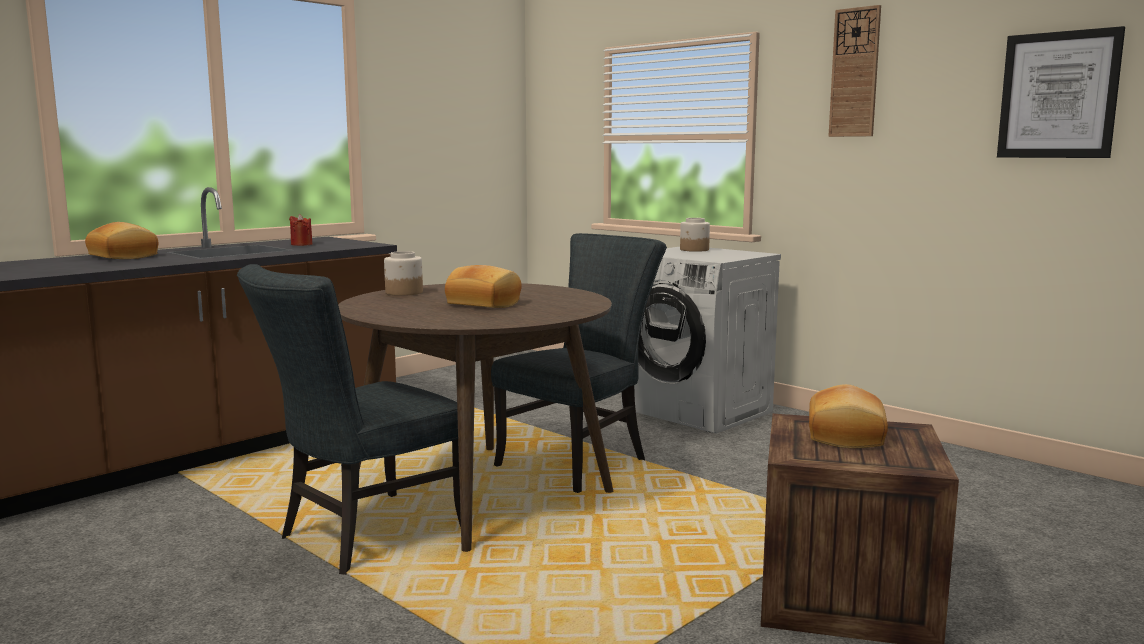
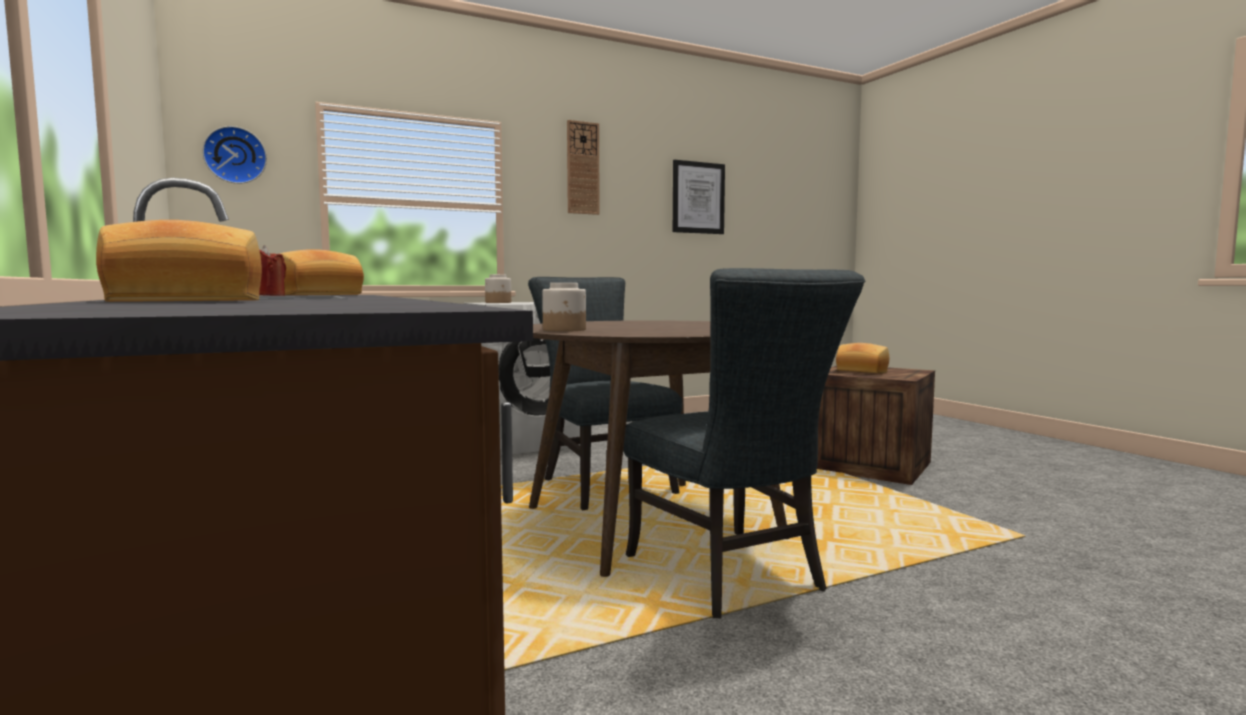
camera: 70 degrees left, 5 degrees down
bread [445,265,522,308] -> bread moved to [280,249,364,295]
none -> wall clock [202,126,267,184]

